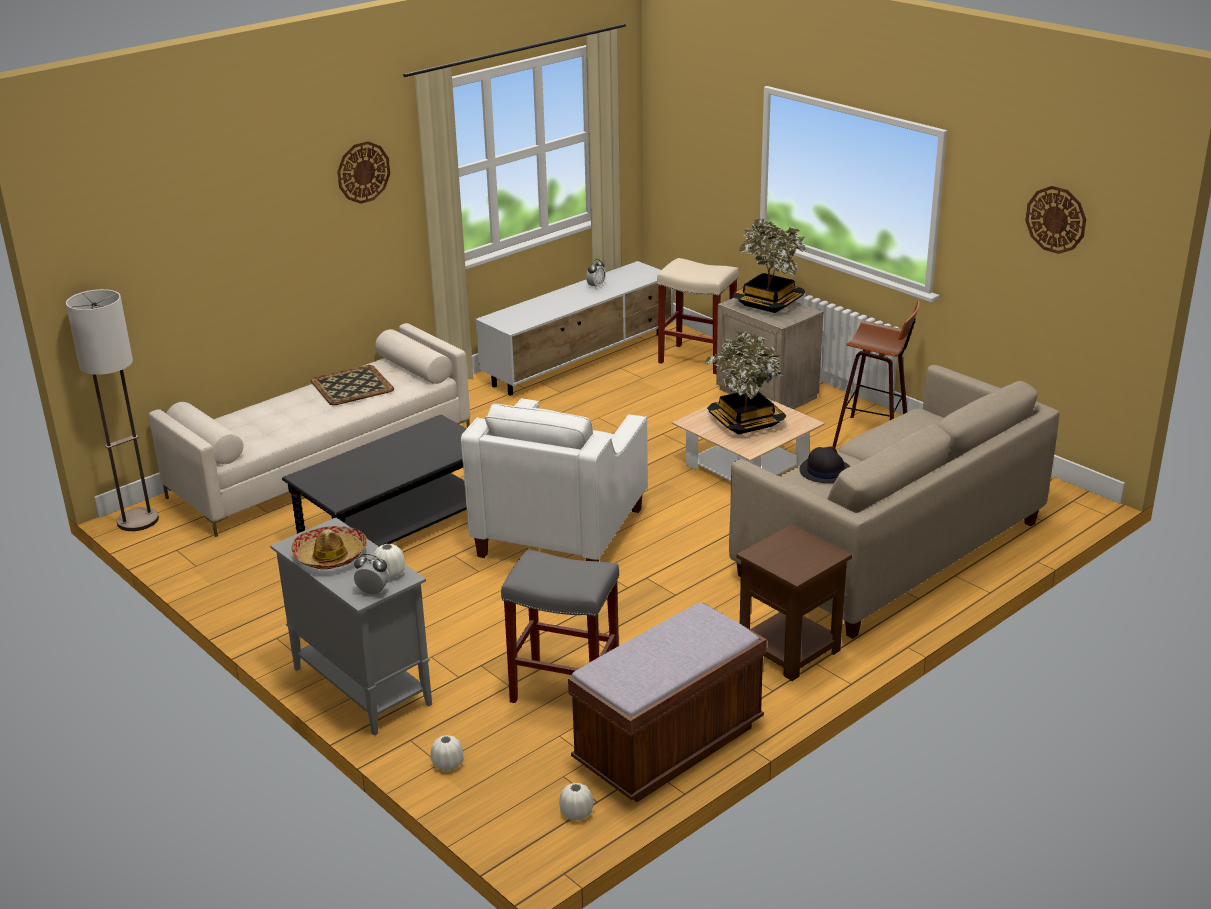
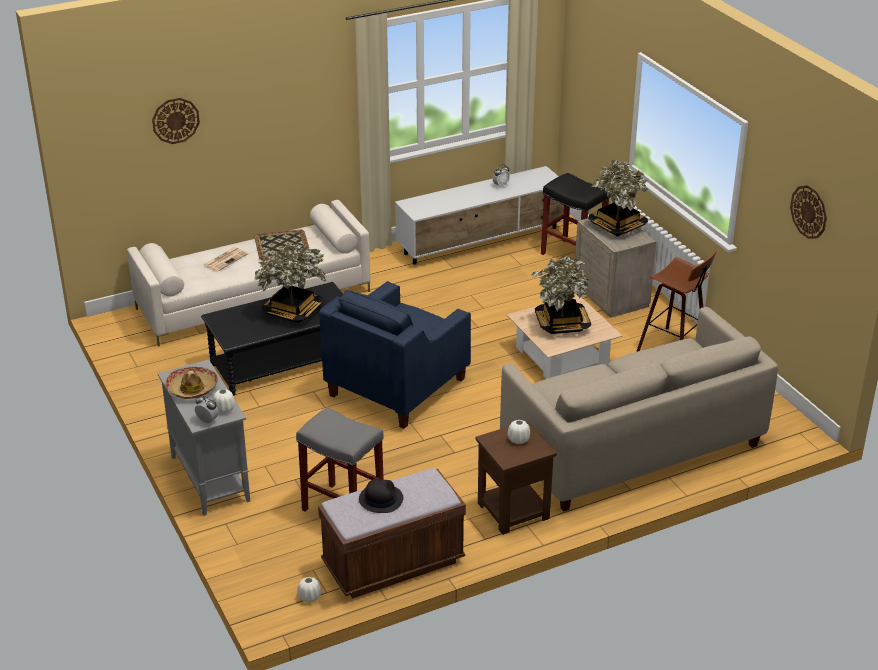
camera: 15 degrees right, 5 degrees up
floor lamp [66,289,159,531] -> none
wall clock [337,141,390,204] -> wall clock moved to [152,98,200,144]
white vase [430,735,464,771] -> white vase moved to [508,420,530,444]
white armchair [461,398,648,561] -> blue armchair [319,281,471,429]
beige stool [657,258,739,374] -> black stool [541,173,610,255]
black hat [799,446,850,483] -> black hat moved to [359,478,403,513]
none -> newspaper [203,247,248,272]
none -> potted plant [255,242,326,323]

